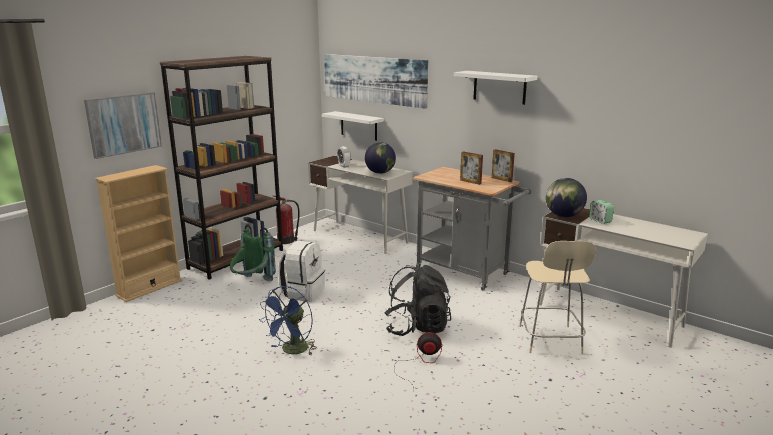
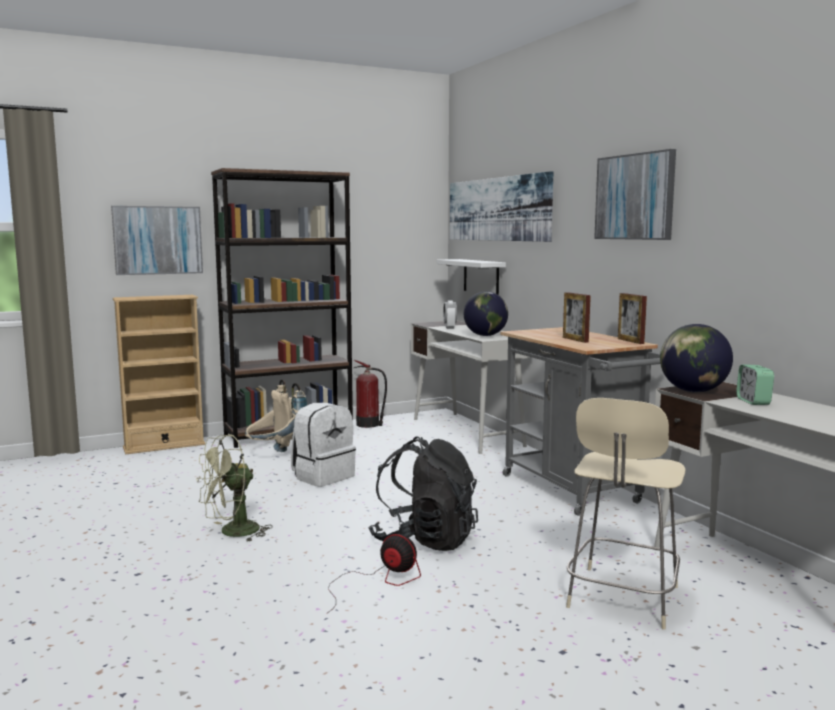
camera: 25 degrees right, 10 degrees down
green backpack [230,225,276,281] -> beige backpack [245,379,307,452]
blue fan [259,286,317,355] -> green fan [196,434,272,542]
white shelf [454,71,537,105] -> picture [594,149,676,240]

